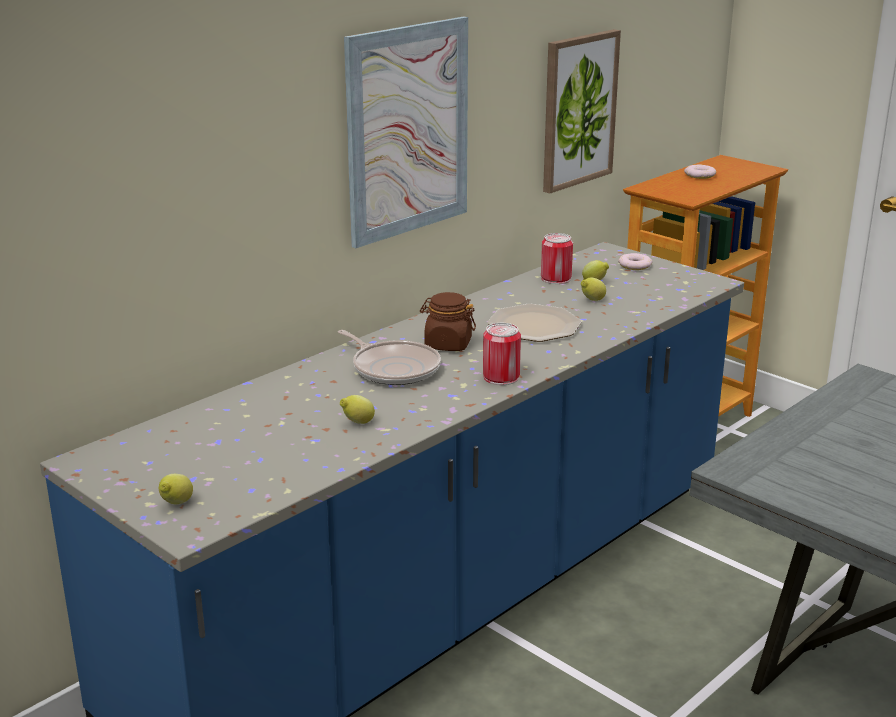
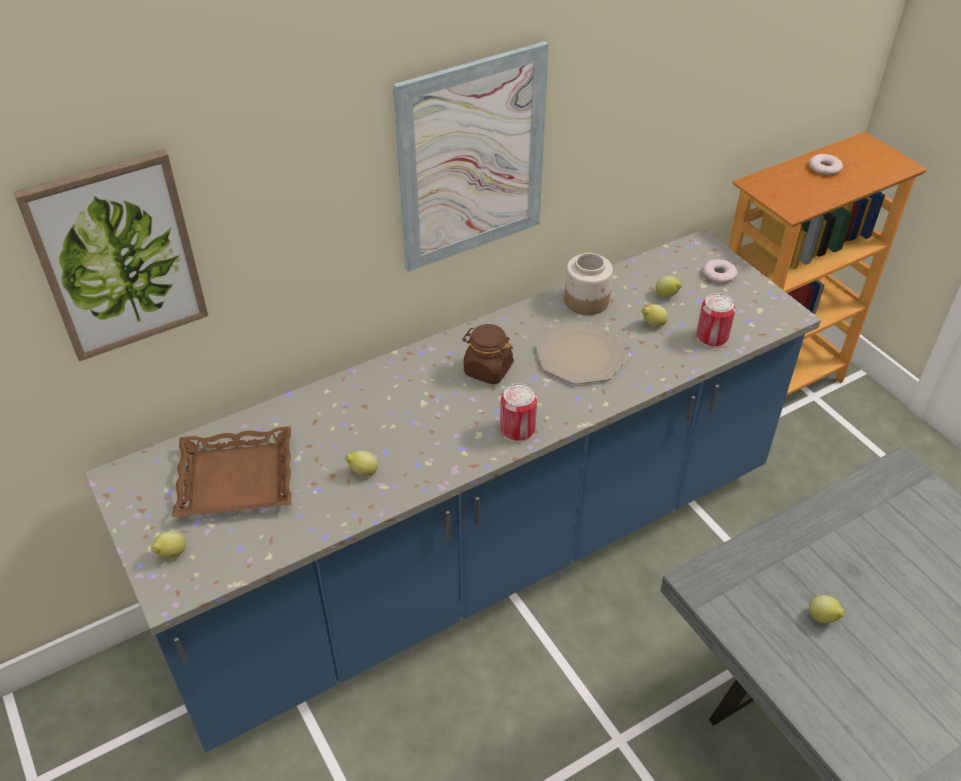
camera: 15 degrees right, 20 degrees up
frying pan [338,330,441,385] -> none
can [541,233,573,284] -> can moved to [696,293,735,348]
picture [543,29,621,193] -> picture moved to [13,149,208,361]
none -> brown tray [172,426,292,517]
none -> jar [564,253,613,315]
none -> lemon [809,595,845,623]

